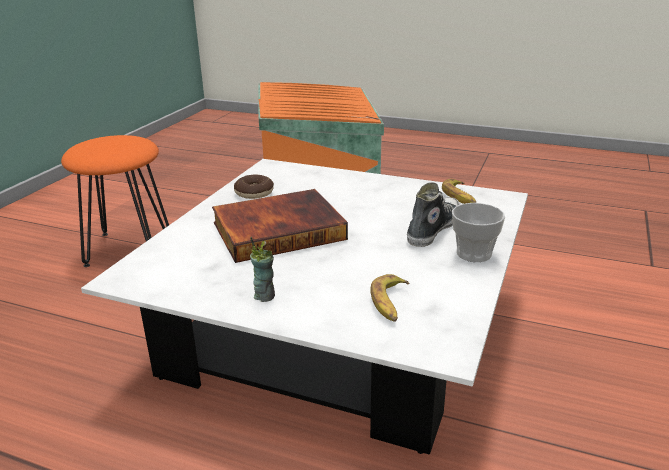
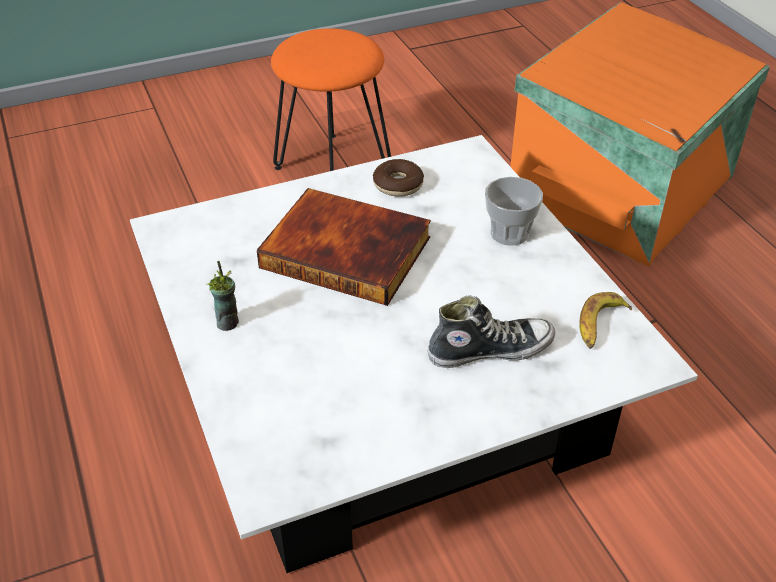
camera: 45 degrees right, 15 degrees up
banana [370,274,409,322] -> none
cup [452,203,505,262] -> cup moved to [485,177,543,246]

